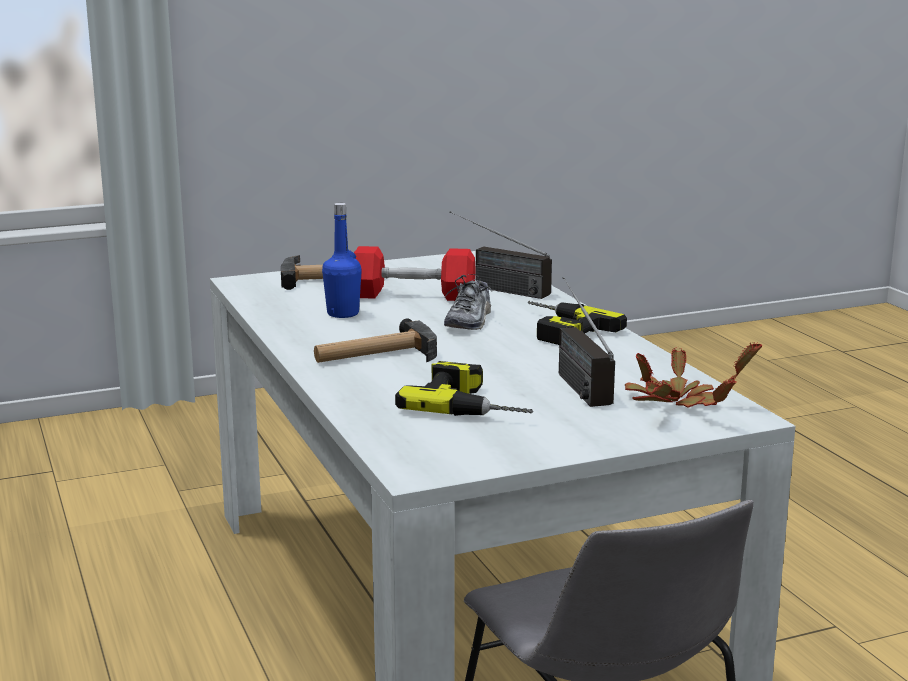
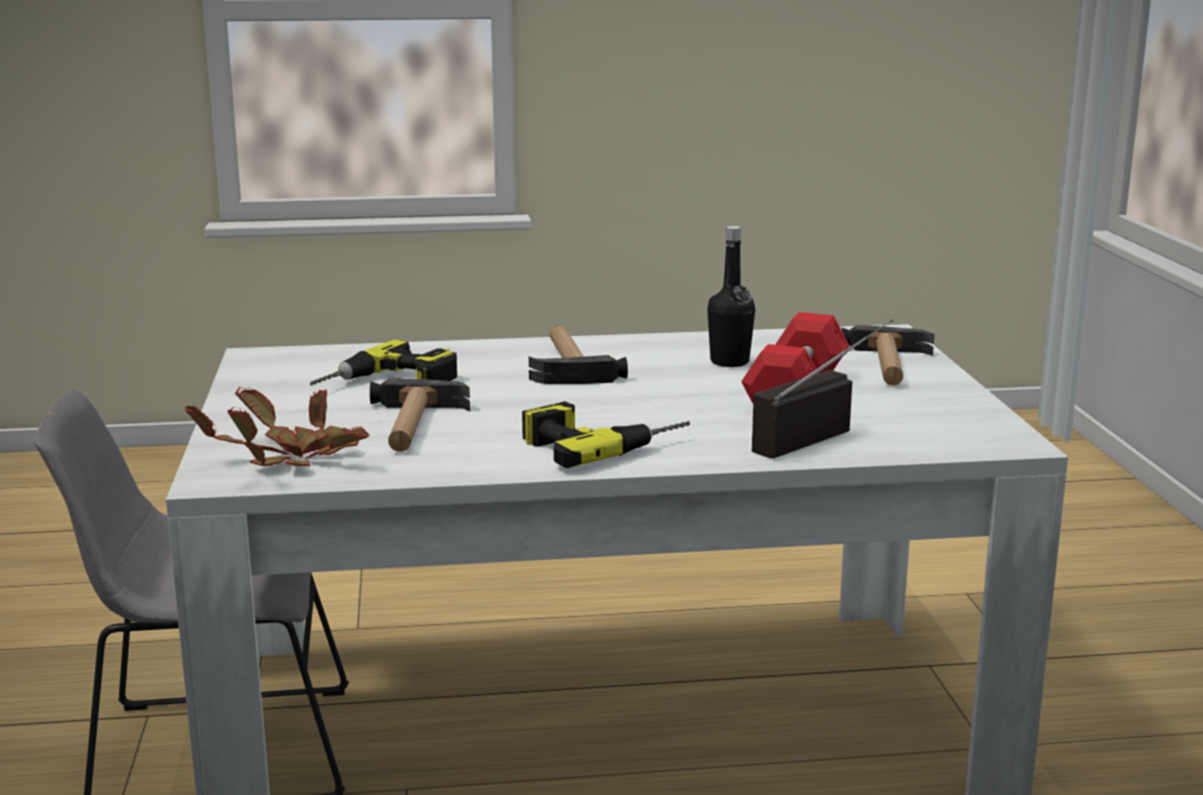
camera: 105 degrees right, 0 degrees up
blue bottle [322,203,362,318] -> black bottle [707,226,755,367]
shoe [444,274,492,330] -> none
radio [559,277,615,407] -> hammer [370,378,470,452]

